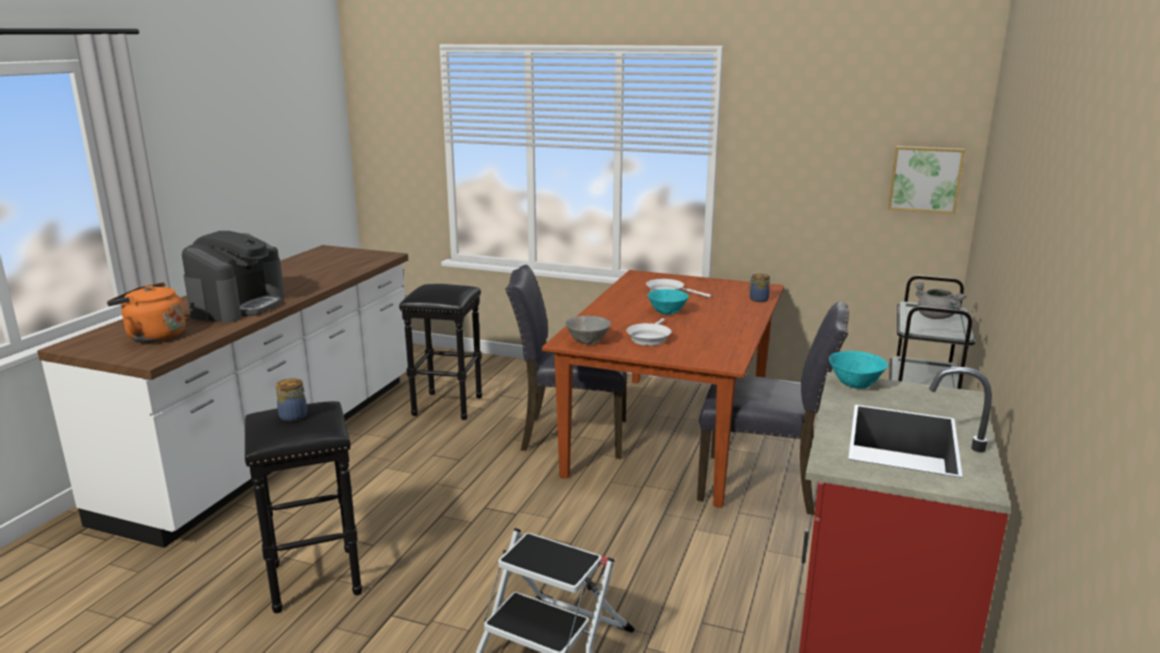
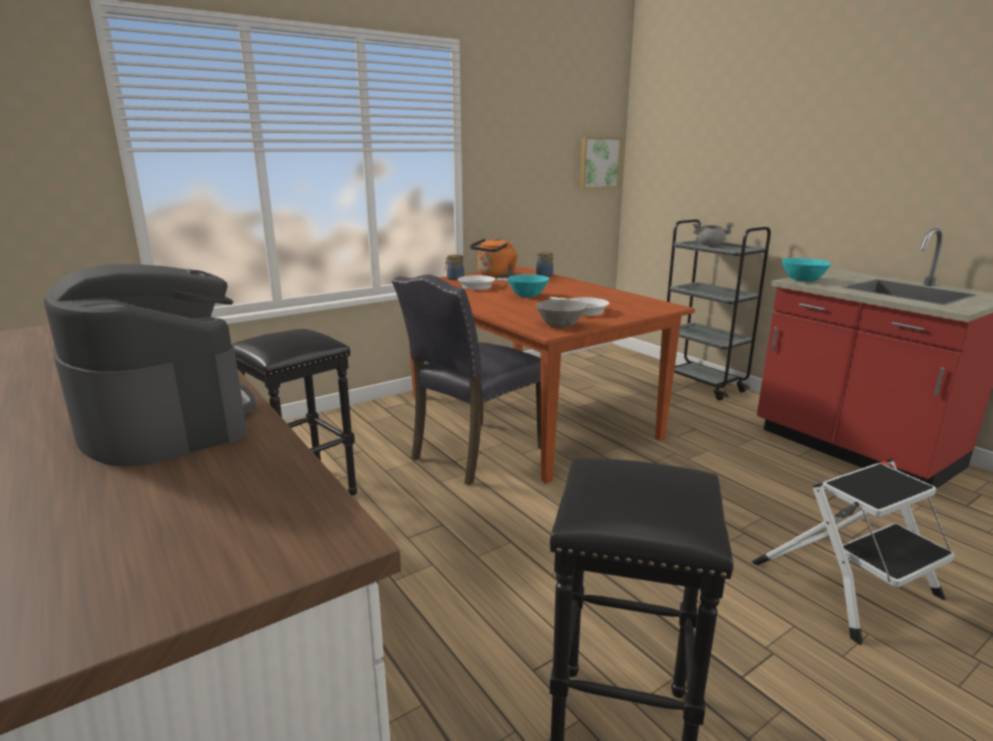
camera: 55 degrees left, 0 degrees up
orange kettle [107,282,185,343] -> orange kettle moved to [470,238,518,277]
jar [276,378,307,422] -> jar moved to [445,254,464,280]
grey chair [697,302,849,515] -> none

